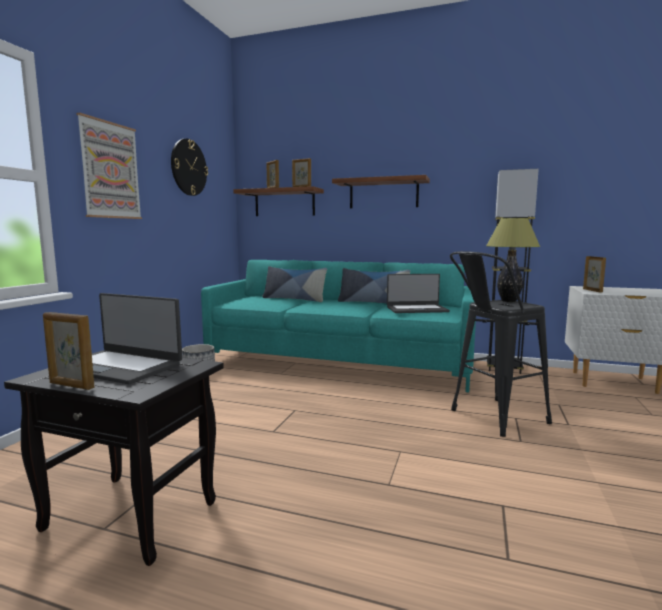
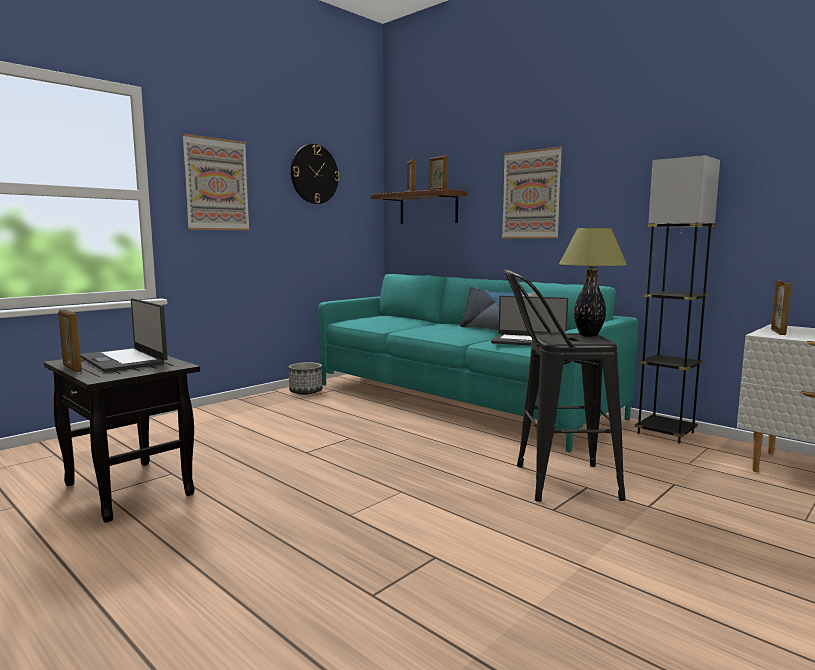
camera: 25 degrees right, 0 degrees up
pillow [262,266,327,302] -> none
shelf [332,175,430,208] -> picture [501,147,562,239]

